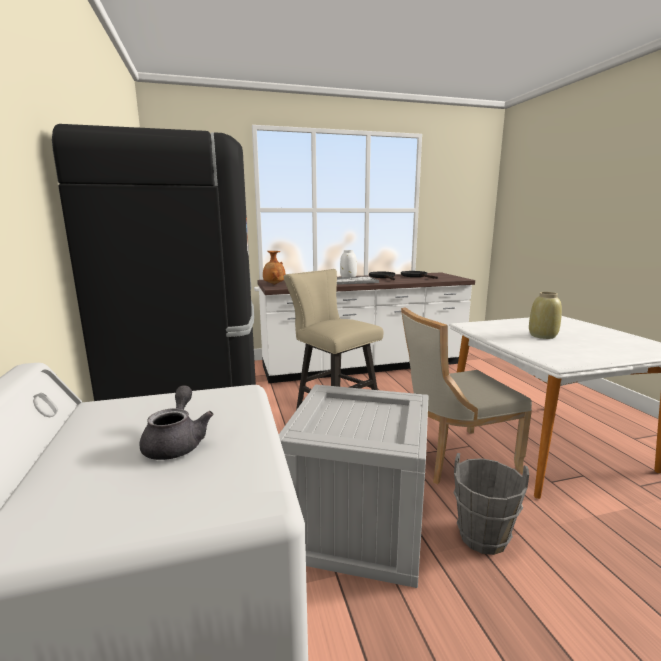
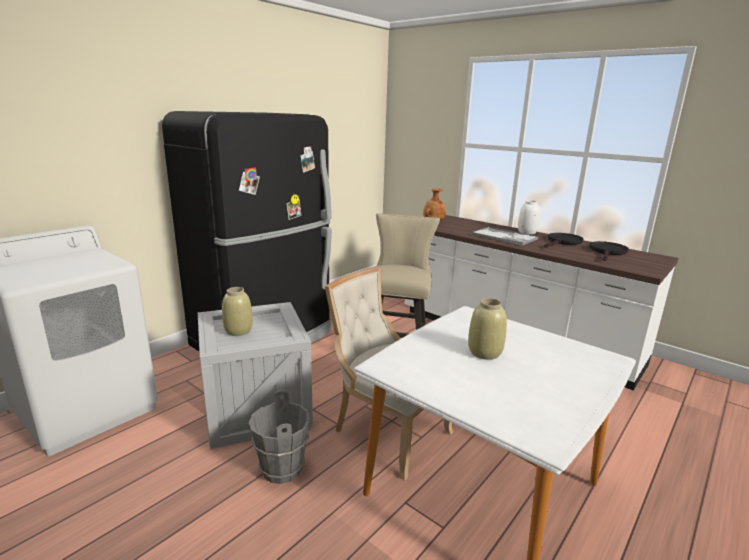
camera: 55 degrees right, 5 degrees up
grey teapot [139,385,214,460] -> none
none -> beige vase [222,287,253,336]

